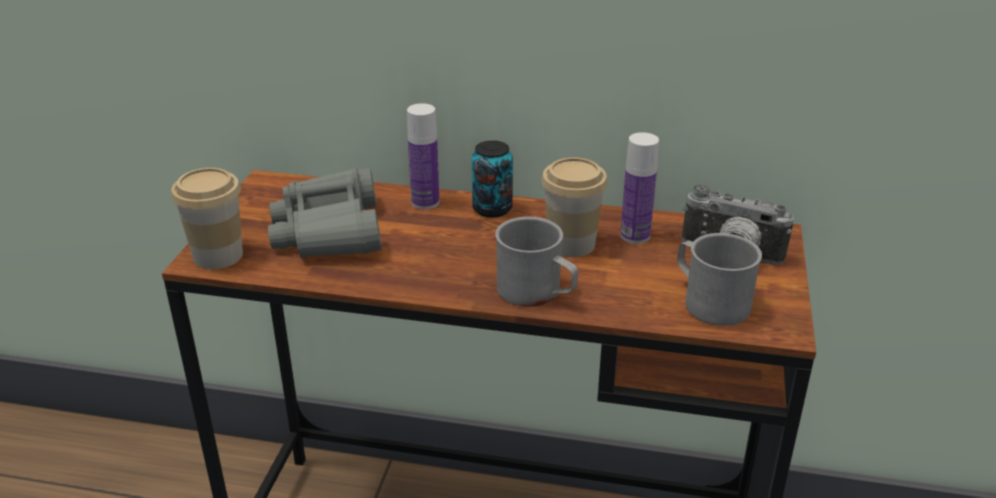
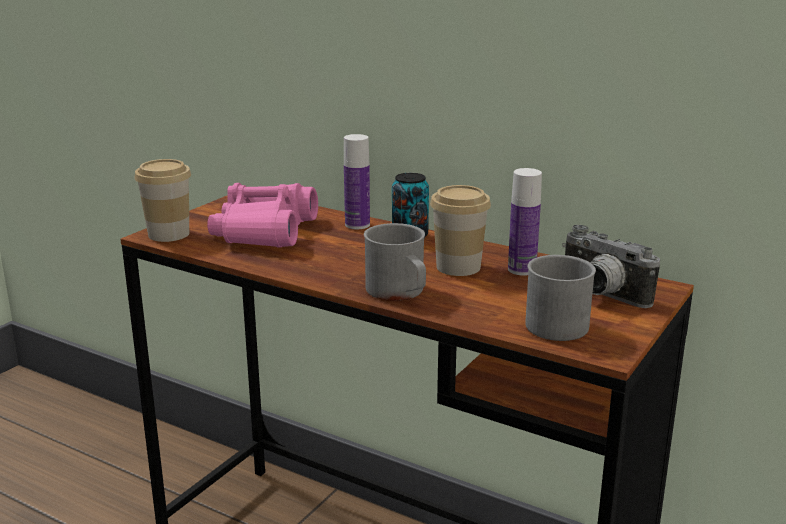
camera: 20 degrees right, 10 degrees down
grey binoculars [268,168,382,258] -> pink binoculars [207,183,318,248]

